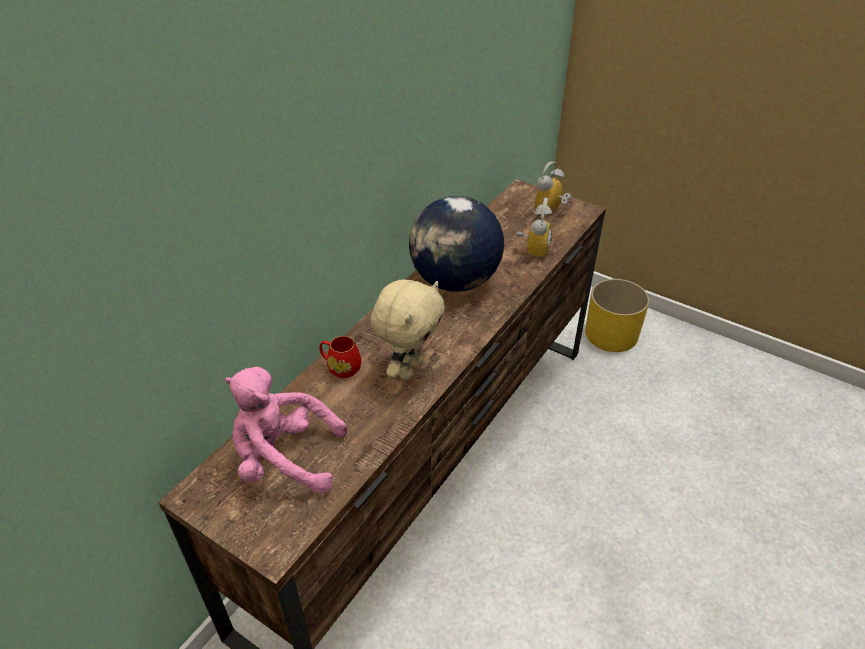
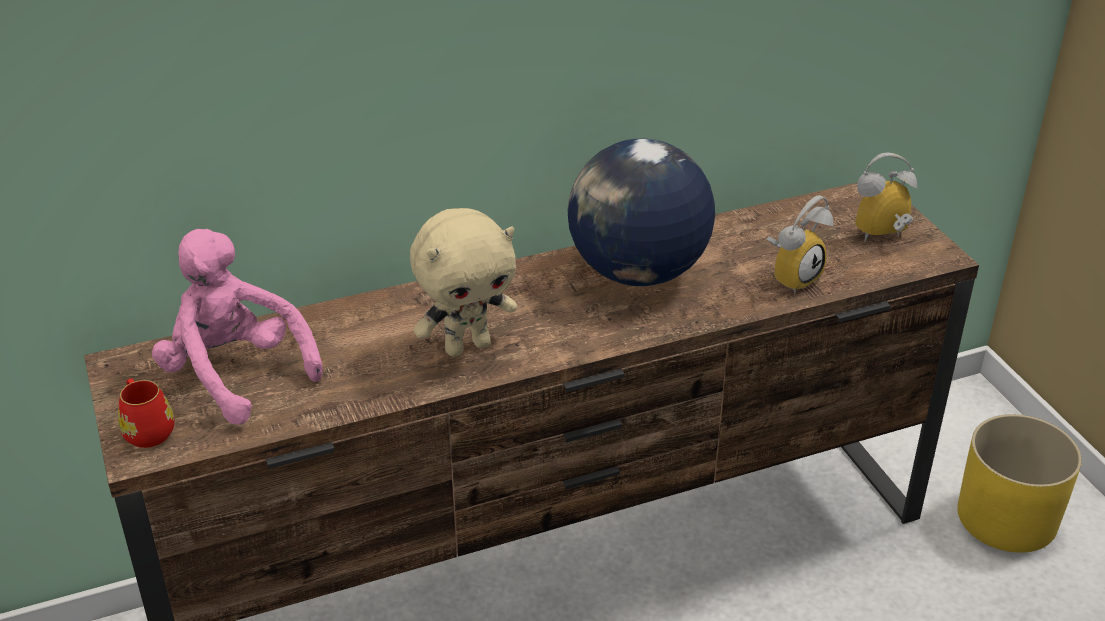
camera: 35 degrees right, 5 degrees down
red mug [319,336,361,378] -> red mug moved to [118,378,175,448]

